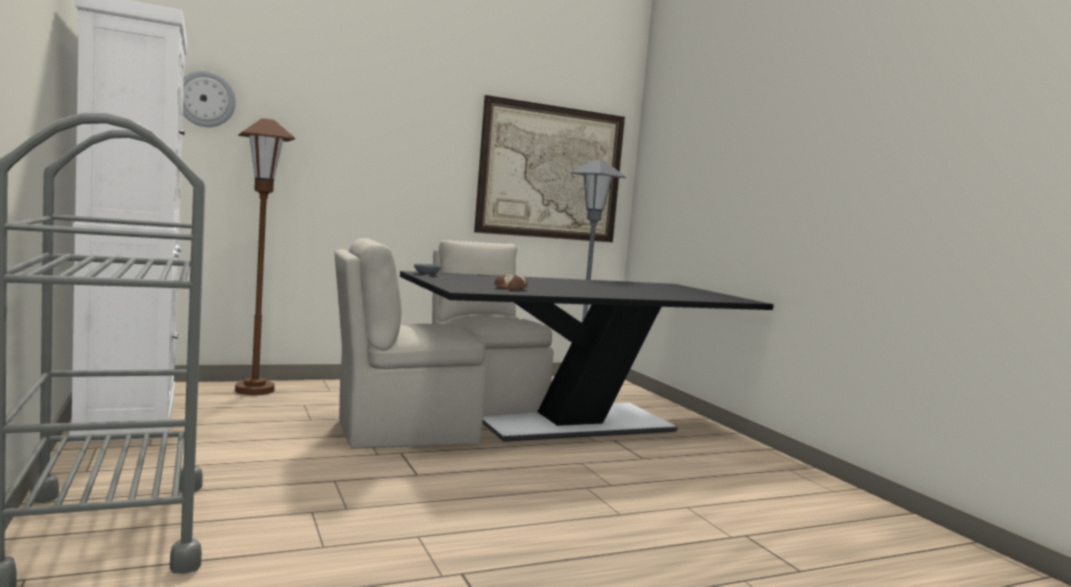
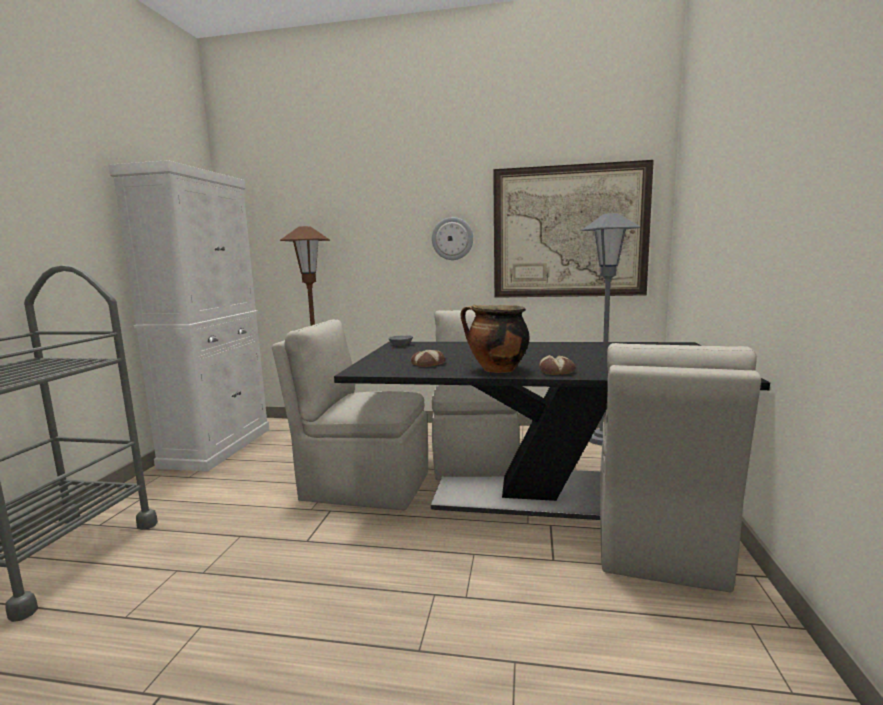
camera: 35 degrees right, 5 degrees up
wall clock [183,71,236,127] -> wall clock moved to [432,217,473,260]
none -> cooking pot [460,305,530,373]
none -> bread [539,355,576,375]
none -> beige chair [600,343,761,593]

